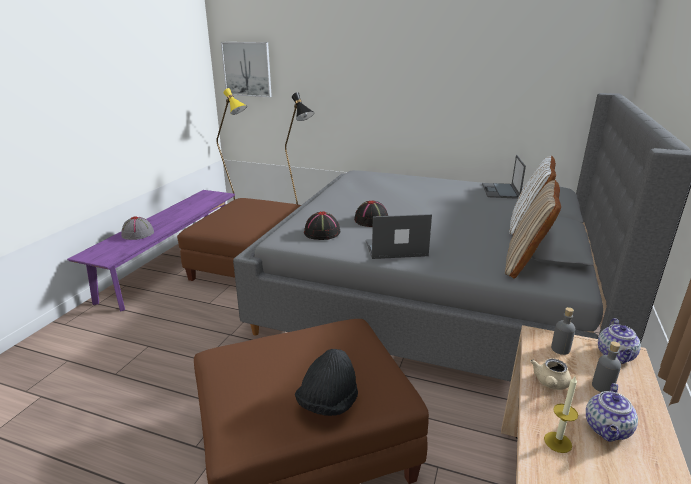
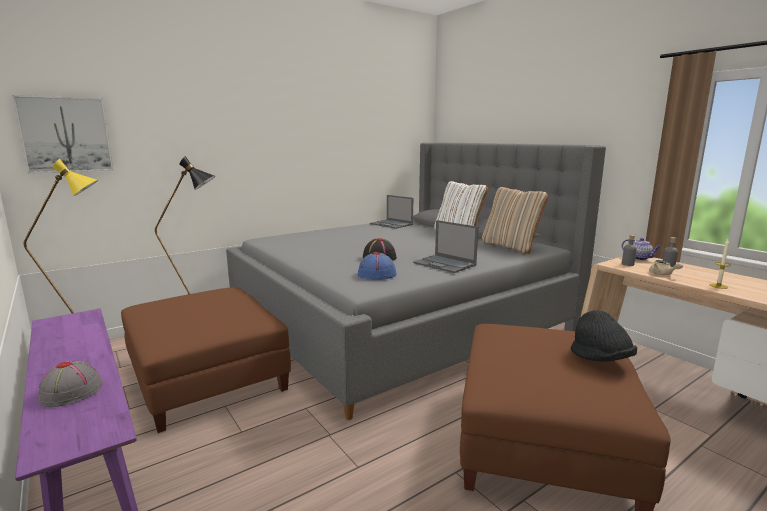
camera: 55 degrees left, 10 degrees down
black hat [304,212,340,240] -> blue hat [358,252,397,280]
laptop [366,214,432,259] -> laptop turned 75 degrees counterclockwise [413,220,478,273]
teapot [586,383,638,442] -> none

